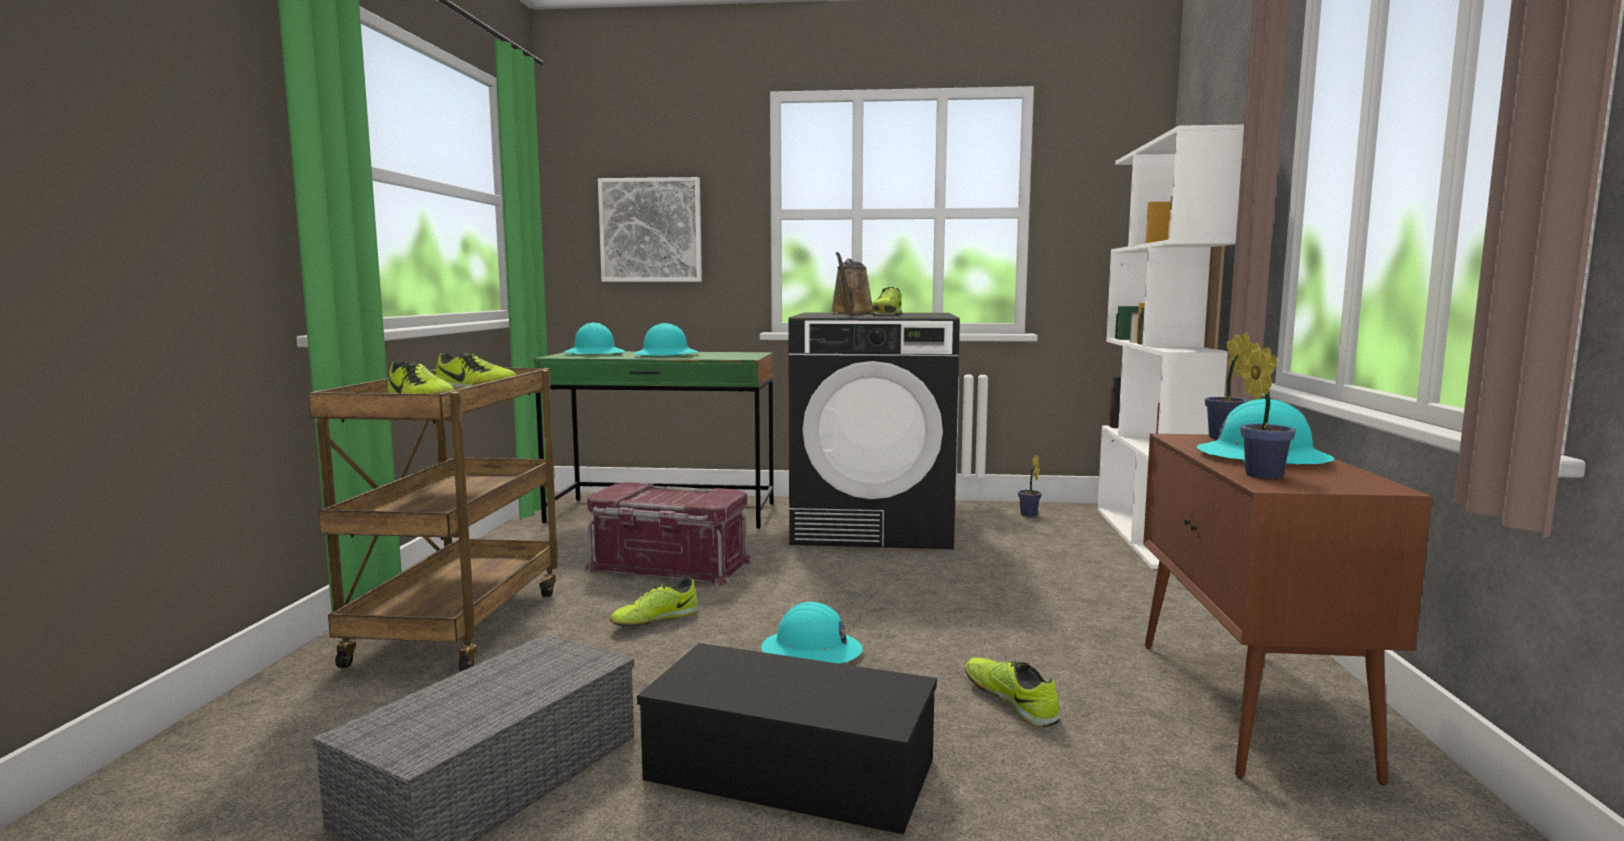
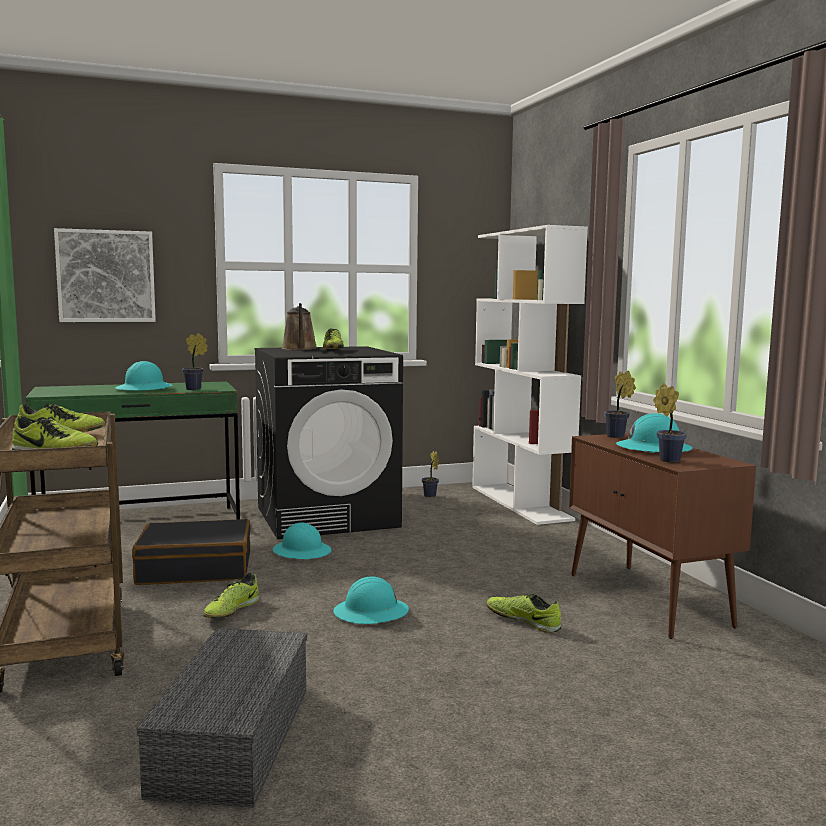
camera: 25 degrees left, 0 degrees up
turquoise hard hat [564,322,625,355] -> turquoise hard hat moved to [273,522,331,559]
red storage box [584,482,753,586] -> black suitcase [132,519,251,585]
black storage box [637,643,937,835] -> none
none -> potted plant [182,333,208,390]

